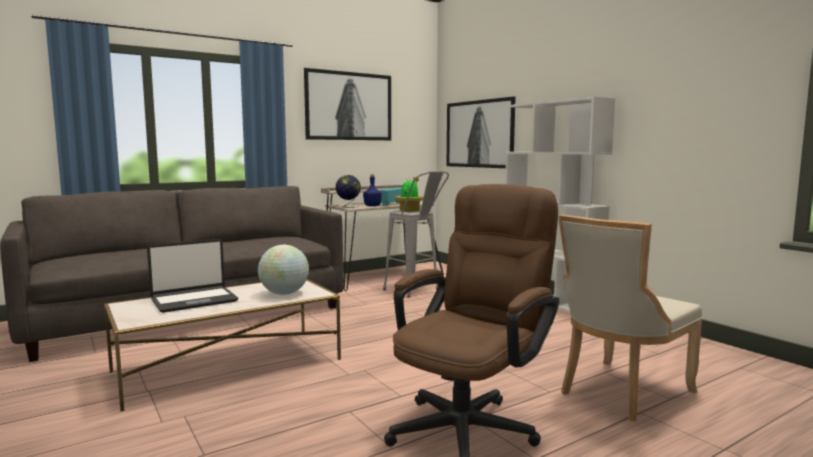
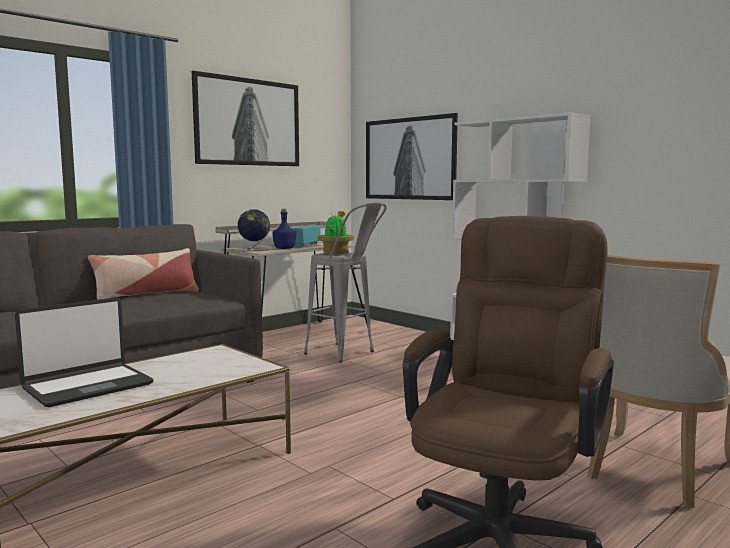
camera: 10 degrees left, 0 degrees up
globe [258,245,309,295] -> none
none -> pillow [88,248,199,300]

